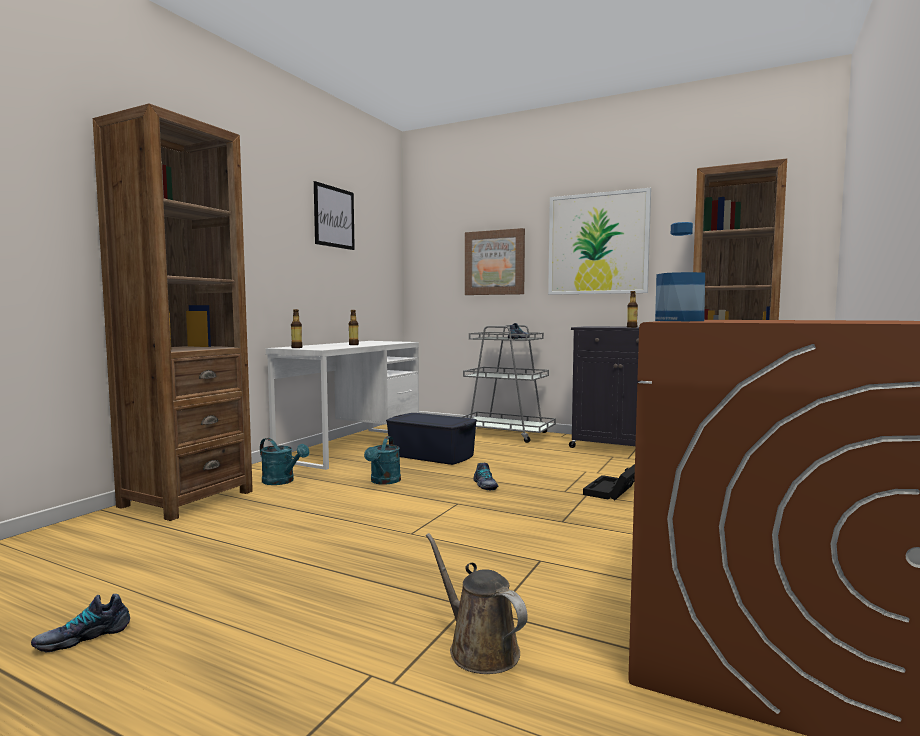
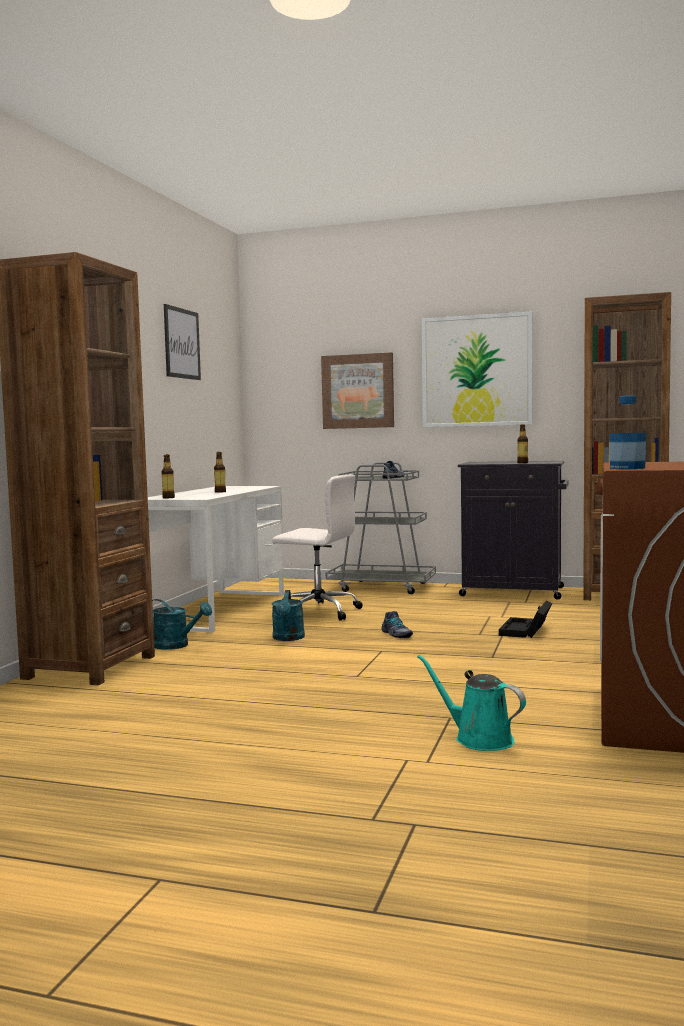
camera: 10 degrees left, 0 degrees up
shoe [31,594,130,652] -> none
blue storage box [386,413,477,465] -> white office chair [272,474,362,621]
brown watering can [426,533,528,674] -> turquoise watering can [417,655,526,751]

